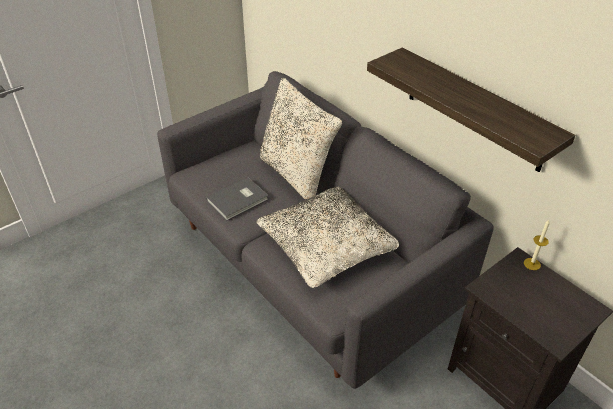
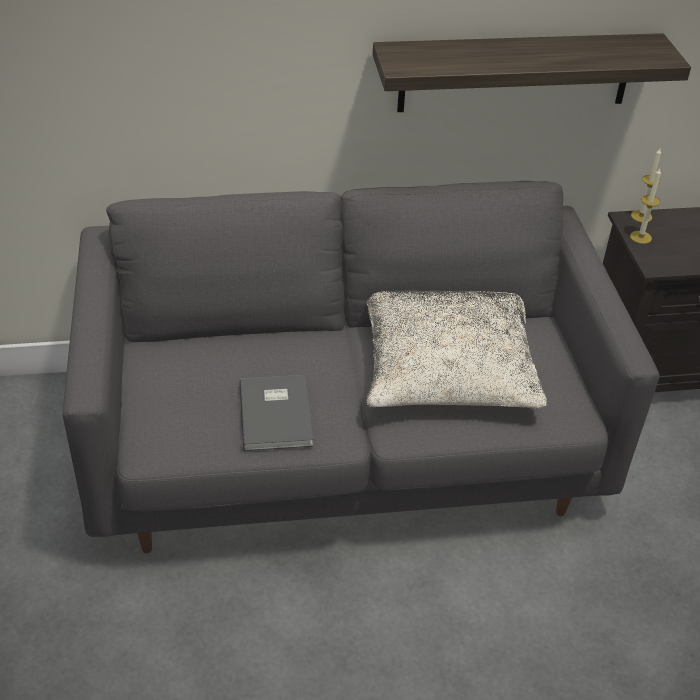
camera: 60 degrees left, 0 degrees up
beige pillow [260,78,342,200] -> none
none -> candle [630,169,661,244]

